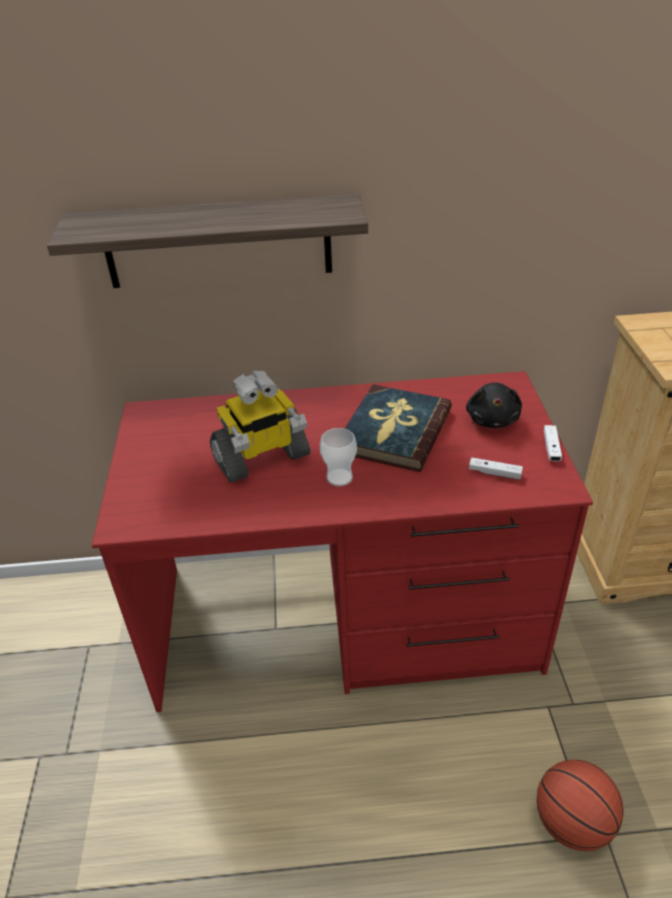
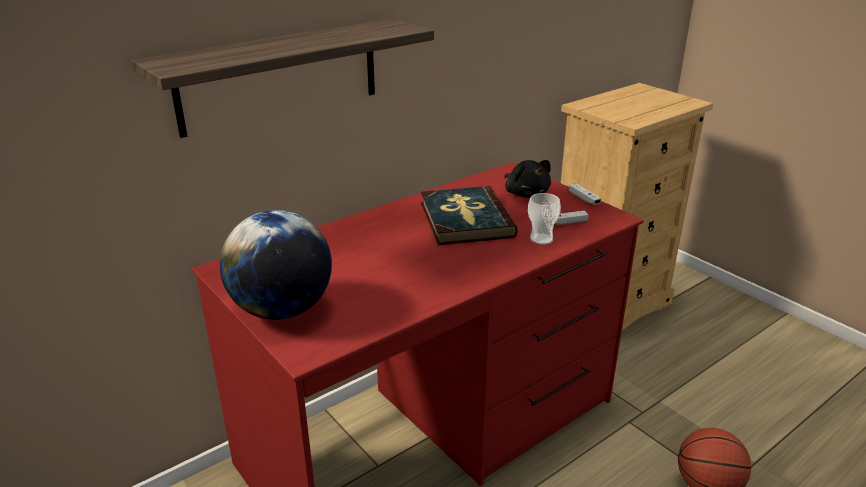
camera: 35 degrees left, 10 degrees down
toy robot [210,371,311,483] -> none
cup [320,428,357,487] -> cup moved to [528,193,561,245]
none -> globe [220,210,332,320]

